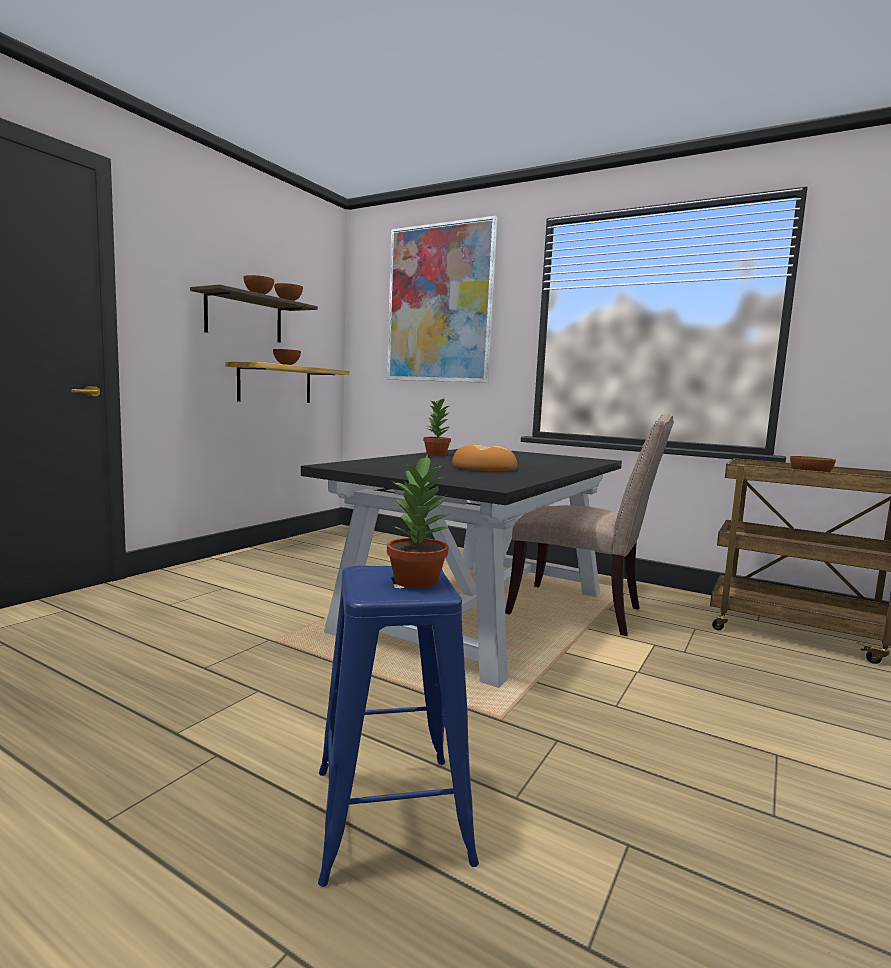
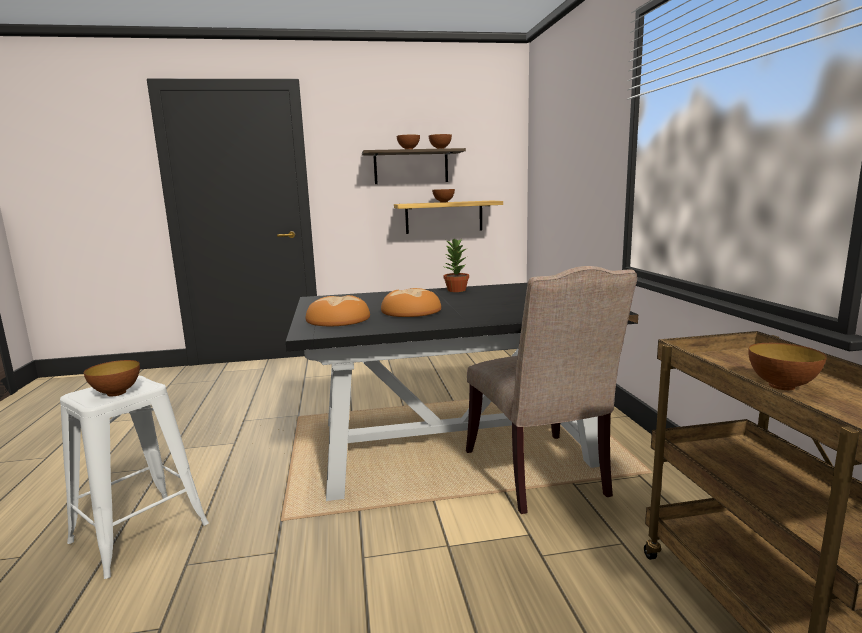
camera: 50 degrees right, 5 degrees up
blue stool [318,566,479,887] -> white stool [60,376,209,579]
picture [387,216,497,383] -> none
potted plant [387,454,450,588] -> bowl [84,360,140,396]
none -> bread [306,295,370,326]

